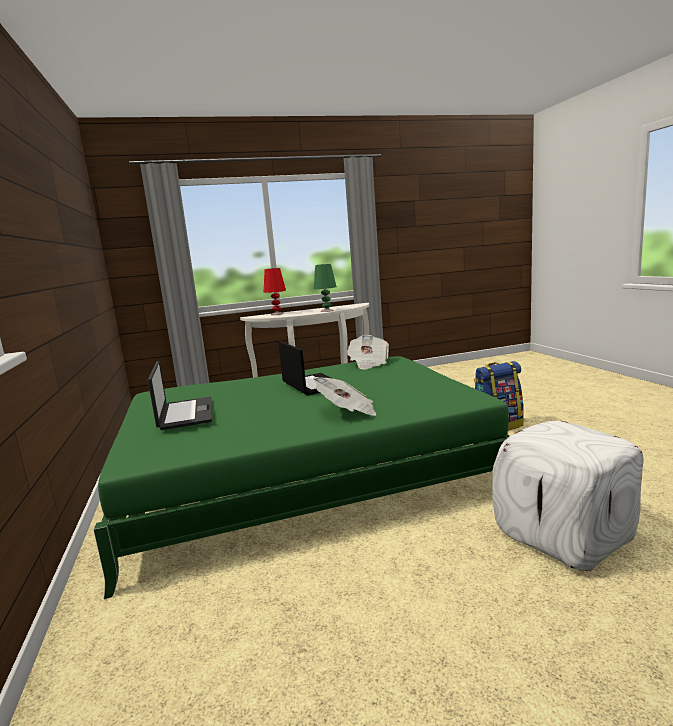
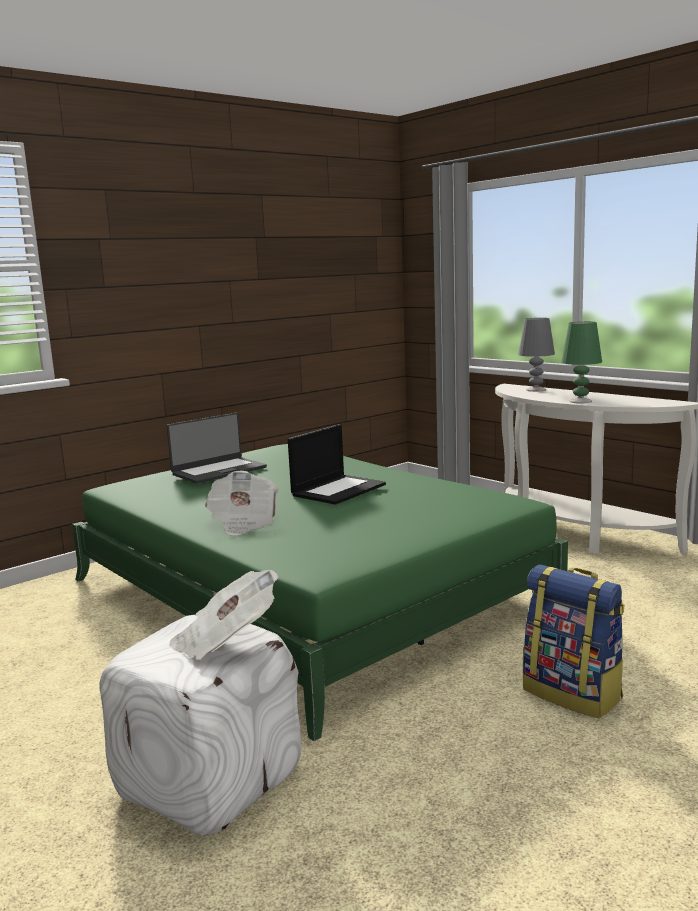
camera: 65 degrees right, 0 degrees up
red table lamp [263,268,286,315] -> grey table lamp [518,318,555,392]
newspaper [347,335,389,370] -> newspaper moved to [169,570,279,660]

